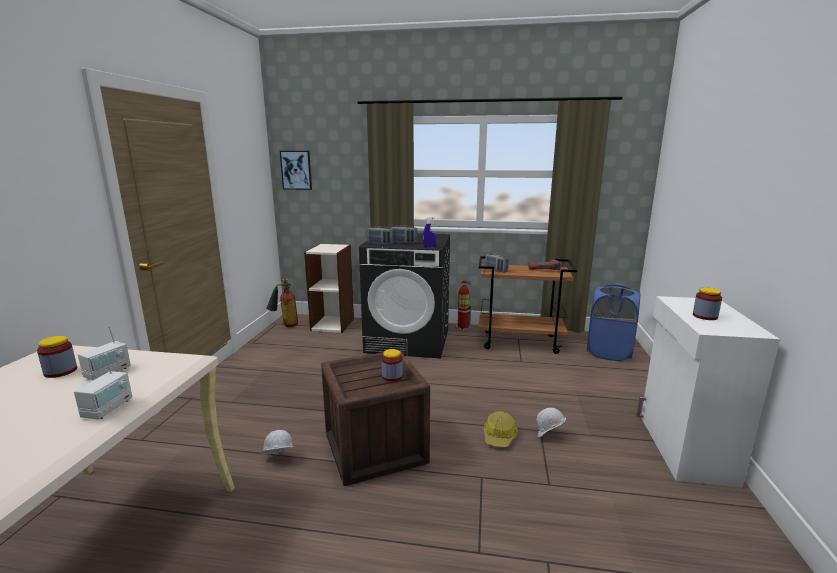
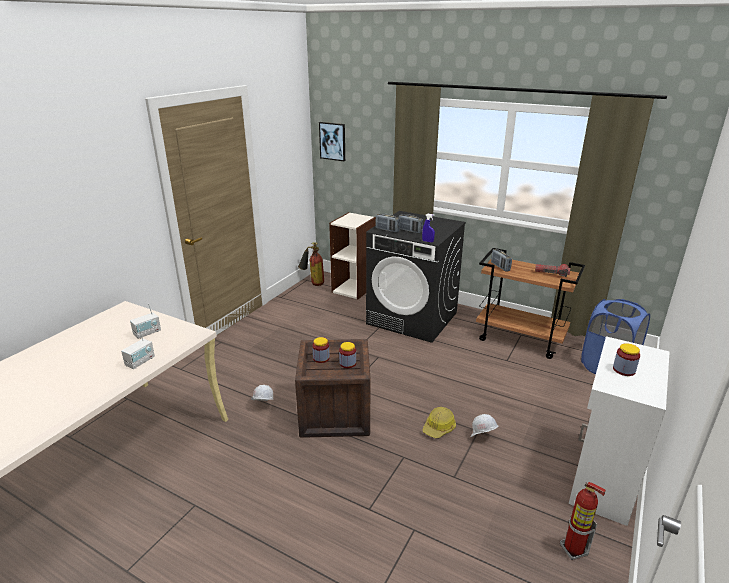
camera: 20 degrees right, 10 degrees up
jar [37,336,77,378] -> jar moved to [312,337,330,363]
fire extinguisher [455,281,472,331] -> fire extinguisher moved to [560,482,606,560]

